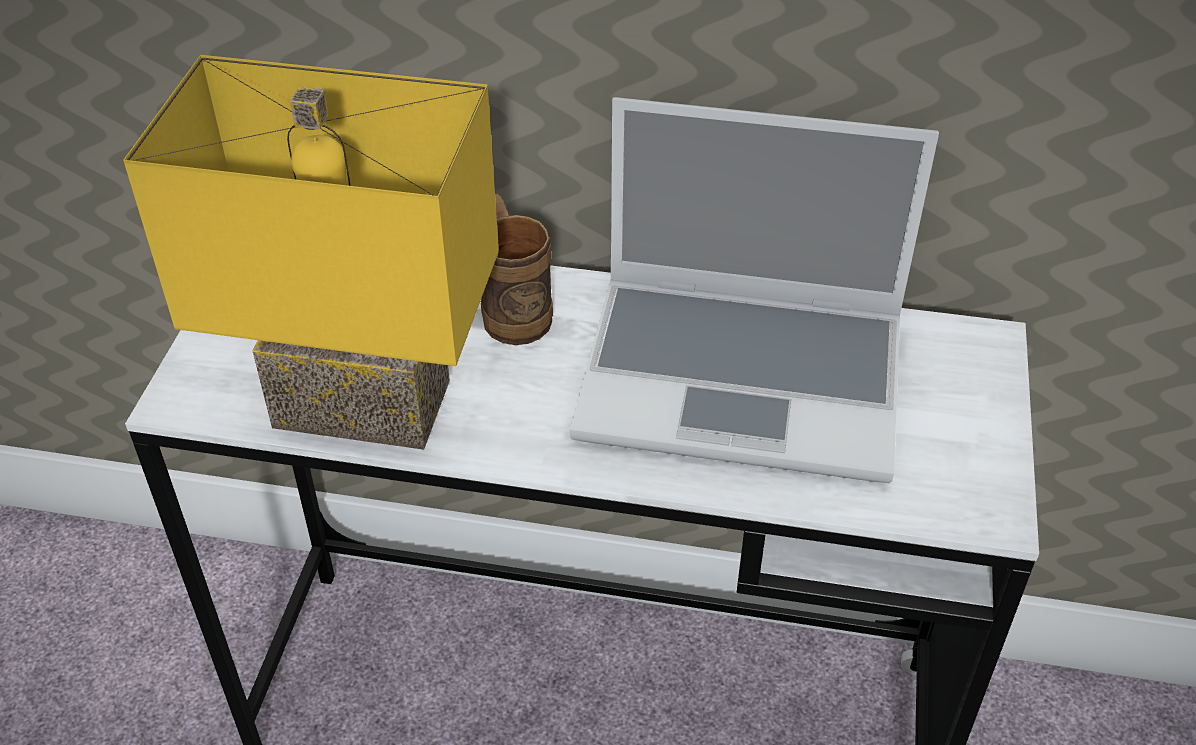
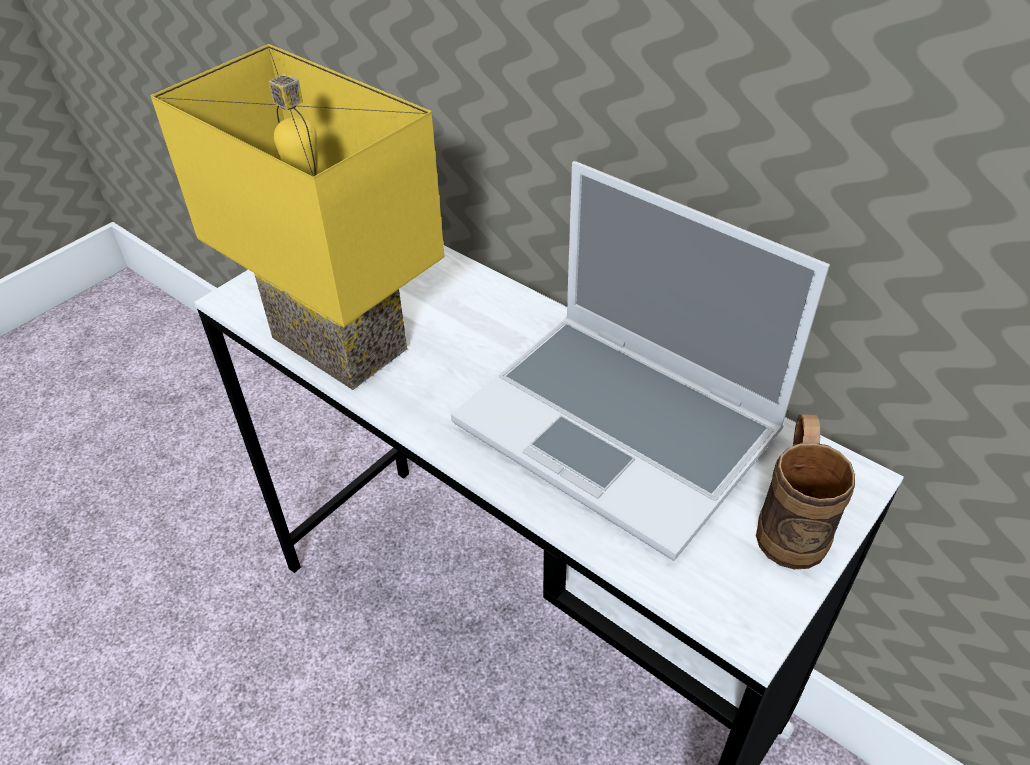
camera: 30 degrees right, 0 degrees up
brown mug [481,194,553,345] -> brown mug moved to [756,414,855,569]

